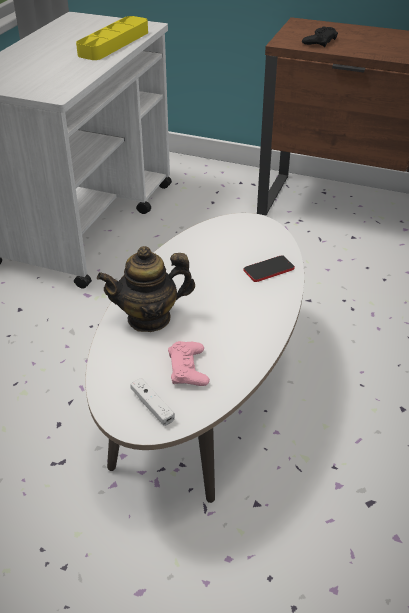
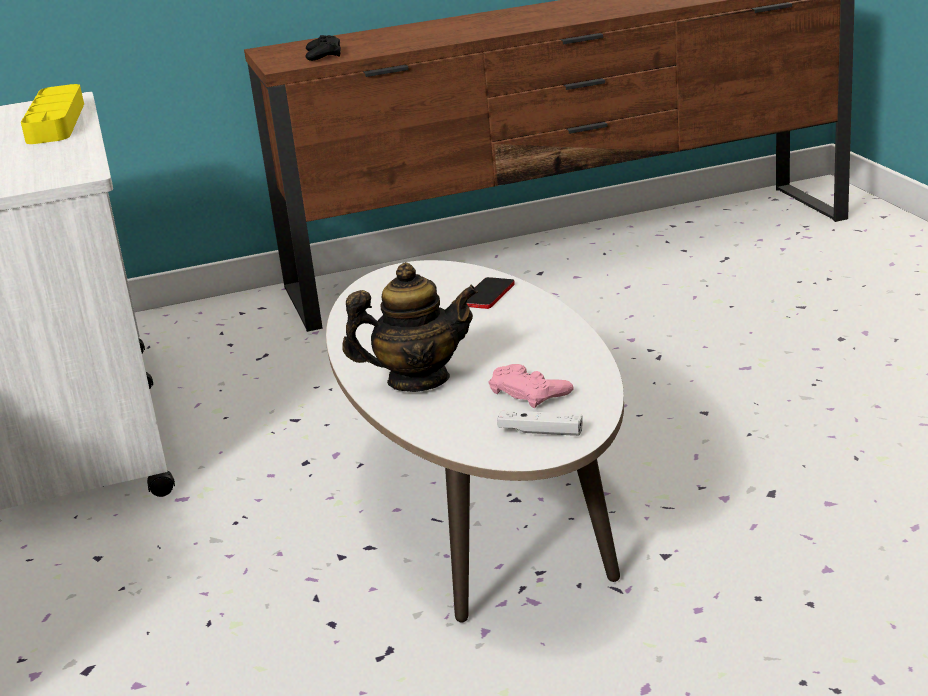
camera: 35 degrees left, 15 degrees down
teapot [97,246,195,332] -> teapot turned 135 degrees counterclockwise [342,262,478,392]

